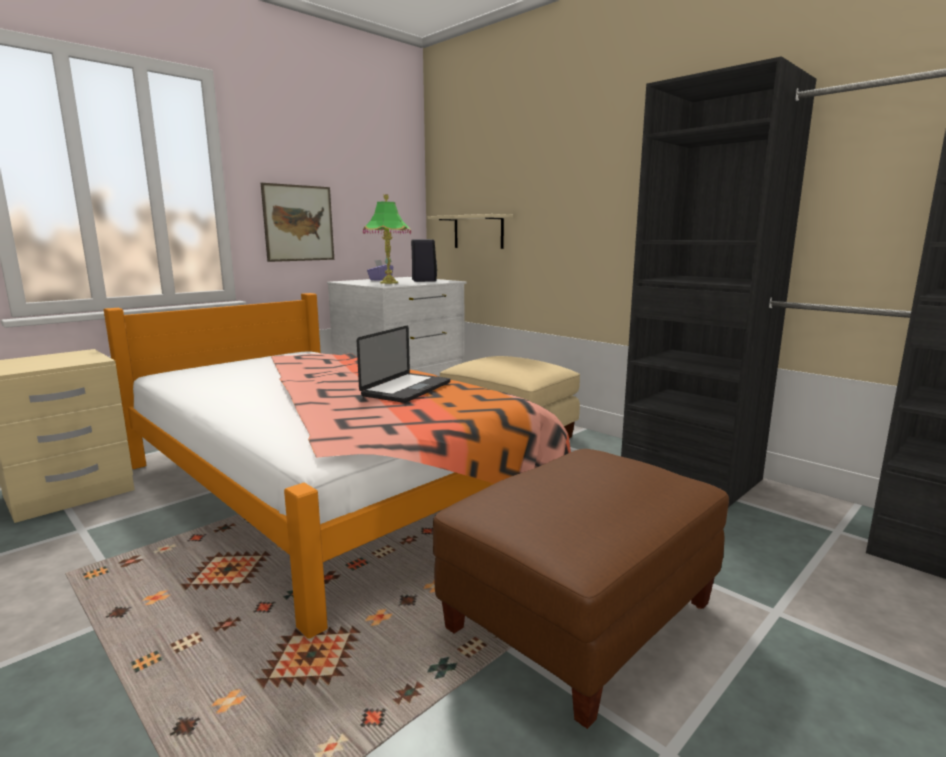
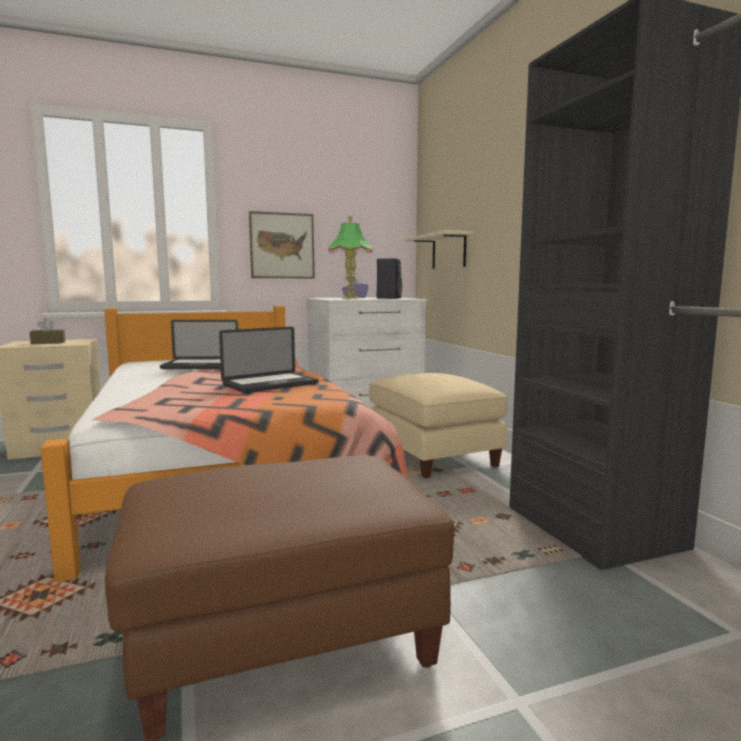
camera: 25 degrees right, 5 degrees down
none -> brown tissue box [30,319,65,344]
none -> laptop [160,320,238,369]

